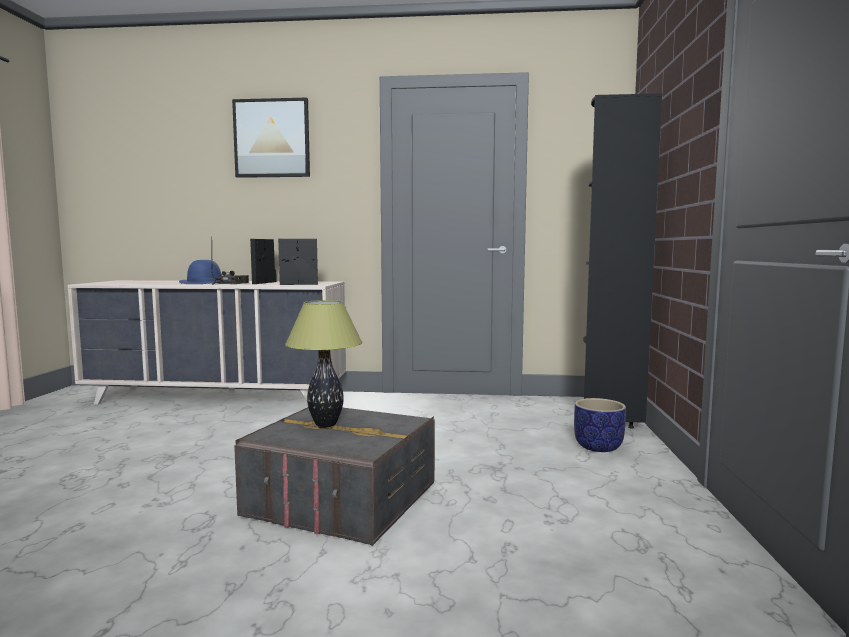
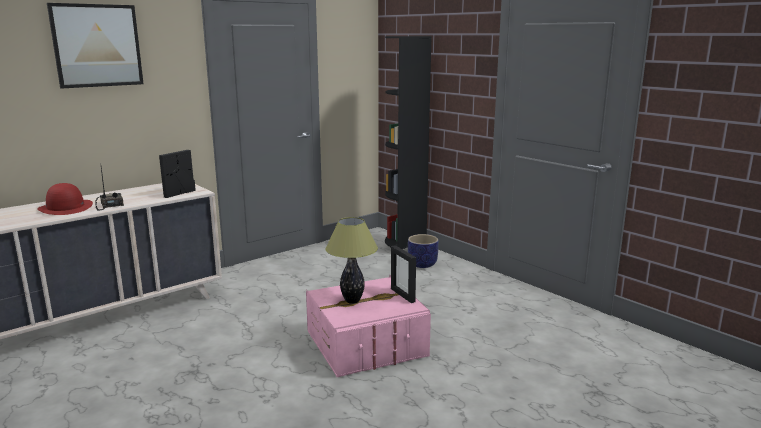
camera: 45 degrees left, 10 degrees up
blue hat [179,260,222,284] -> red hat [37,183,93,215]
grey storage box [234,407,435,546] -> pink storage box [306,275,431,378]
picture frame [250,239,277,284] -> picture frame moved to [391,245,416,303]

